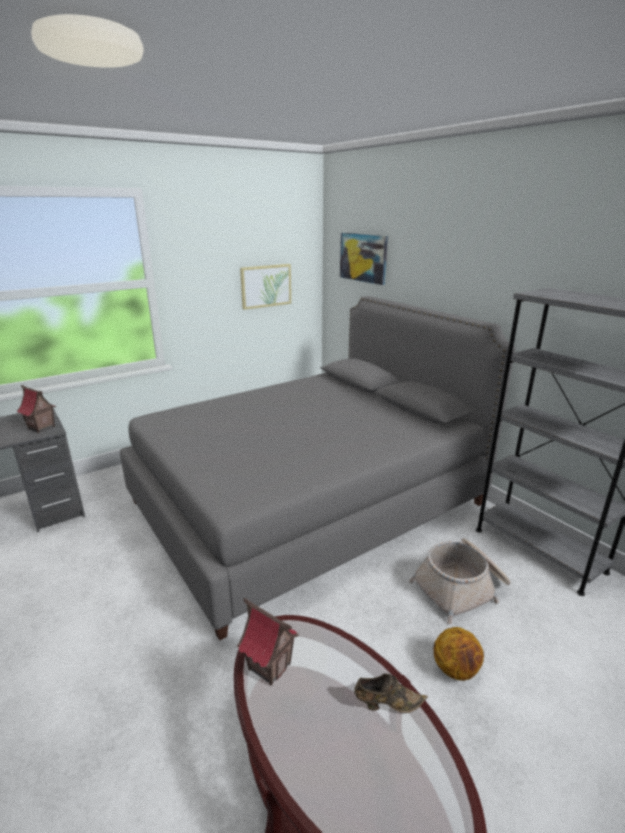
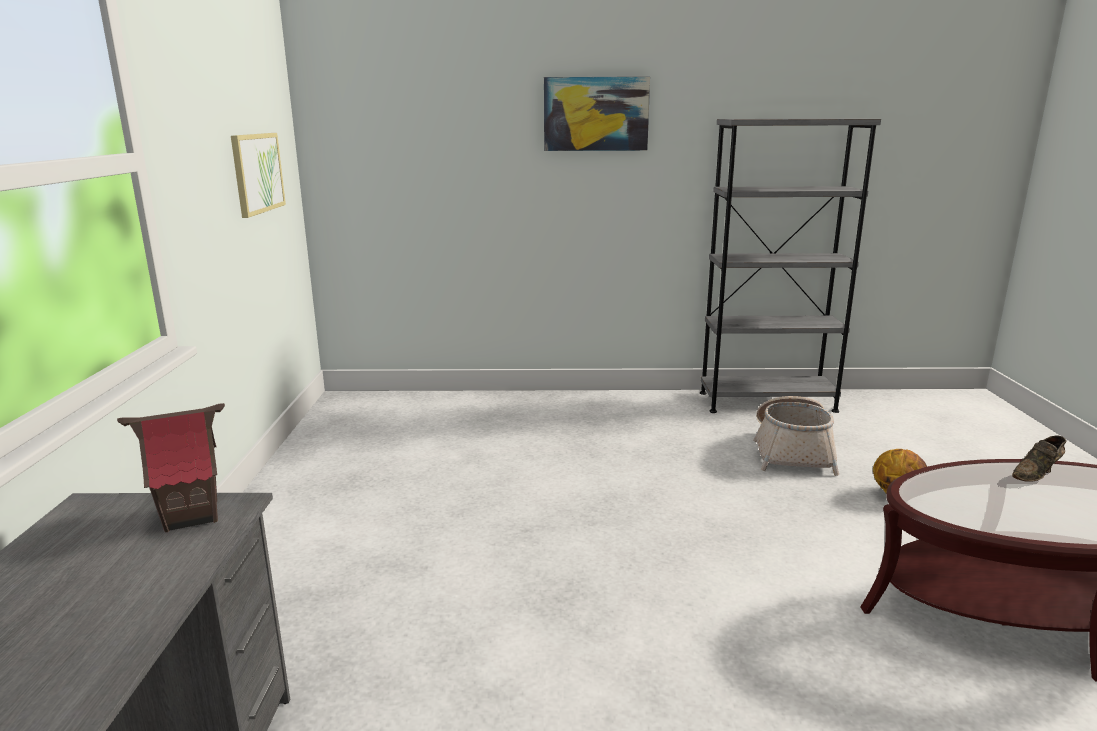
camera: 55 degrees left, 5 degrees down
grey bed [120,296,516,641] -> none
toy house [237,598,299,686] -> none
picture [340,233,388,285] -> picture moved to [544,77,650,151]
brown shoe [354,674,428,713] -> brown shoe turned 150 degrees counterclockwise [1012,436,1067,482]

